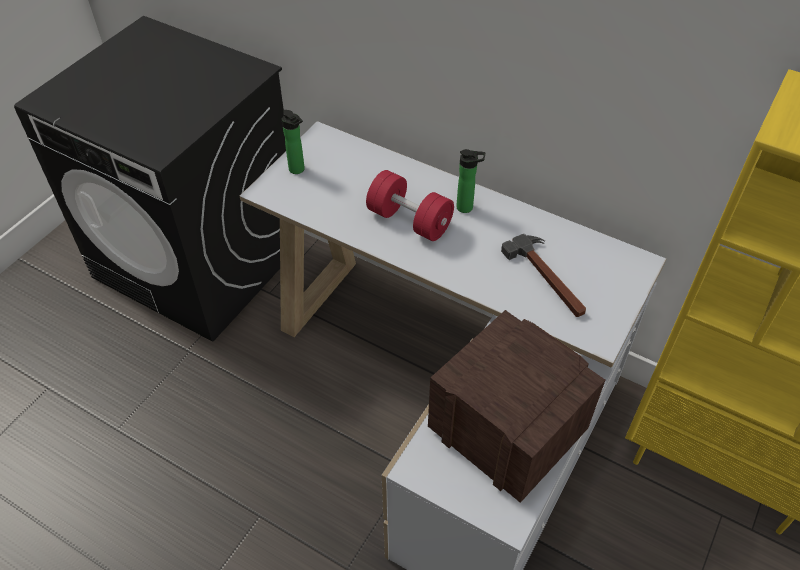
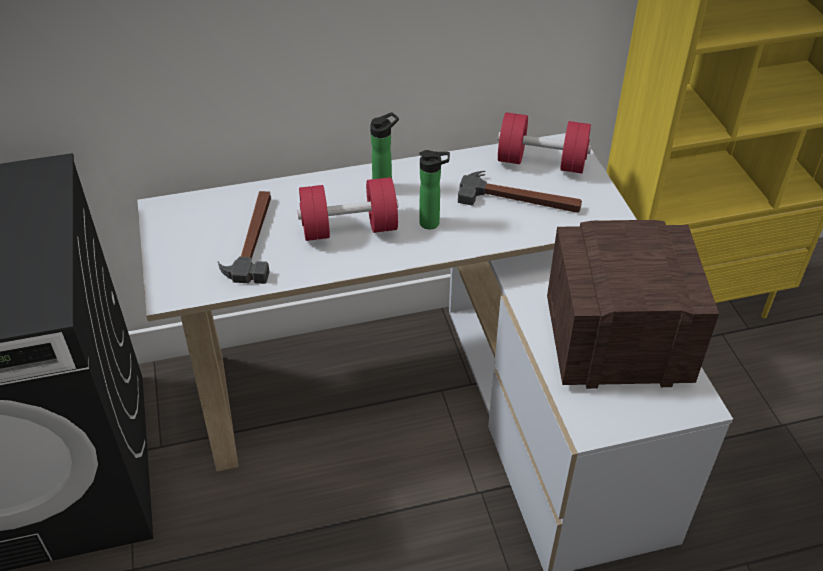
camera: 45 degrees left, 5 degrees down
bottle [282,110,305,174] -> bottle moved to [419,150,450,229]
none -> hammer [218,191,271,284]
none -> red dumbbell [498,112,591,173]

